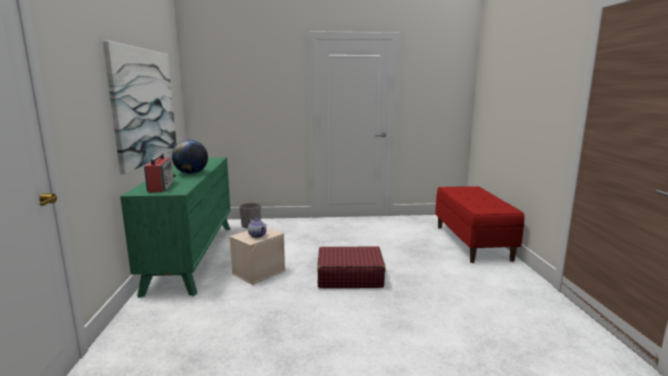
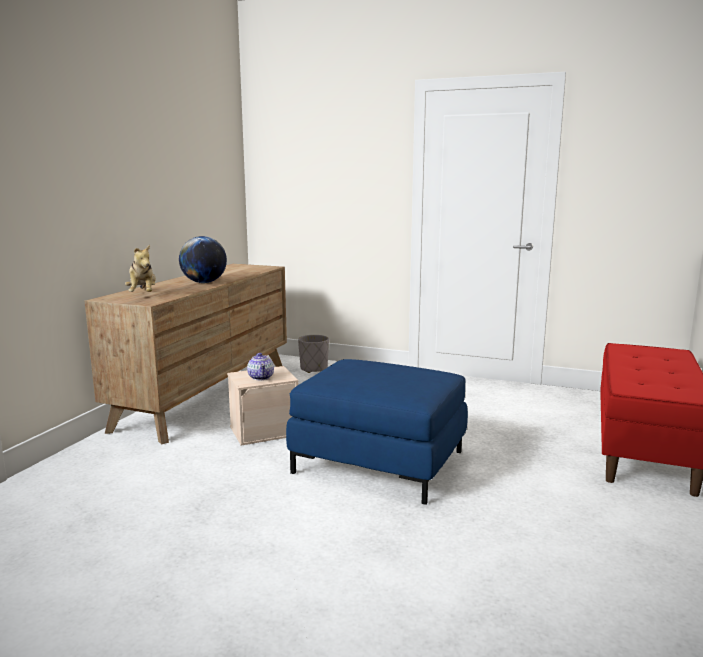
camera: 25 degrees right, 0 degrees up
picture [103,40,177,174] -> none
green dresser [120,157,231,298] -> brown dresser [84,264,287,444]
radio [144,151,176,193] -> plush toy [125,245,156,292]
red suitcase [317,246,385,288] -> blue ottoman [286,359,468,505]

